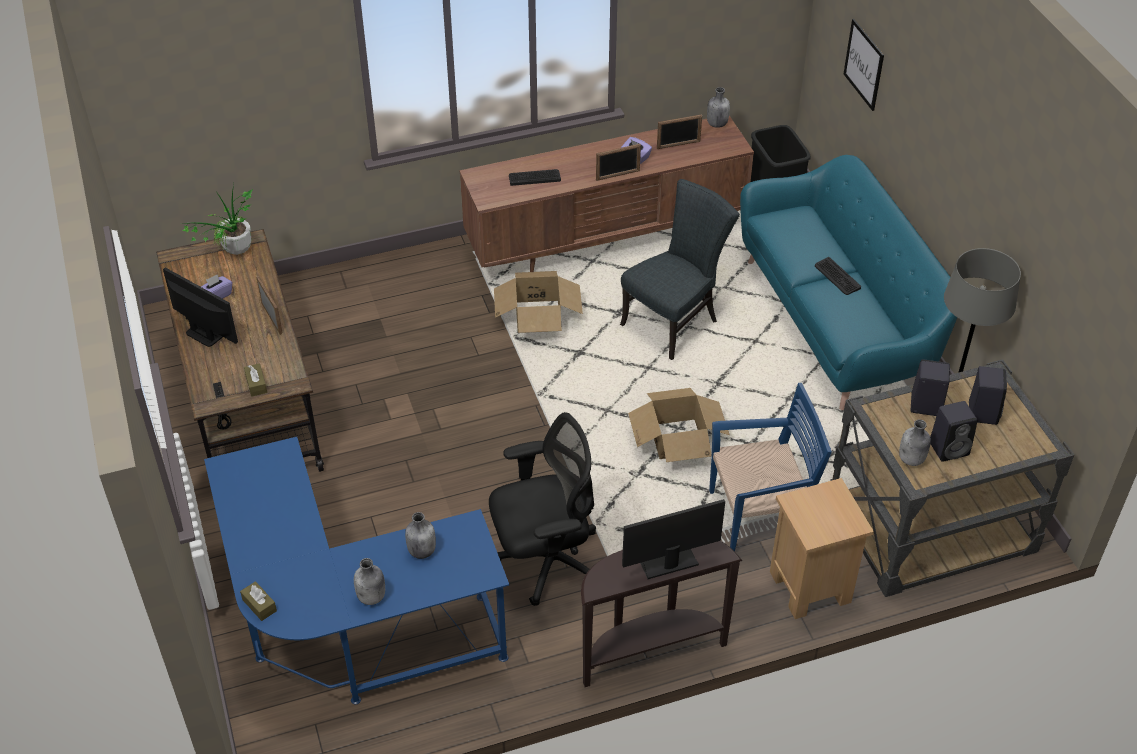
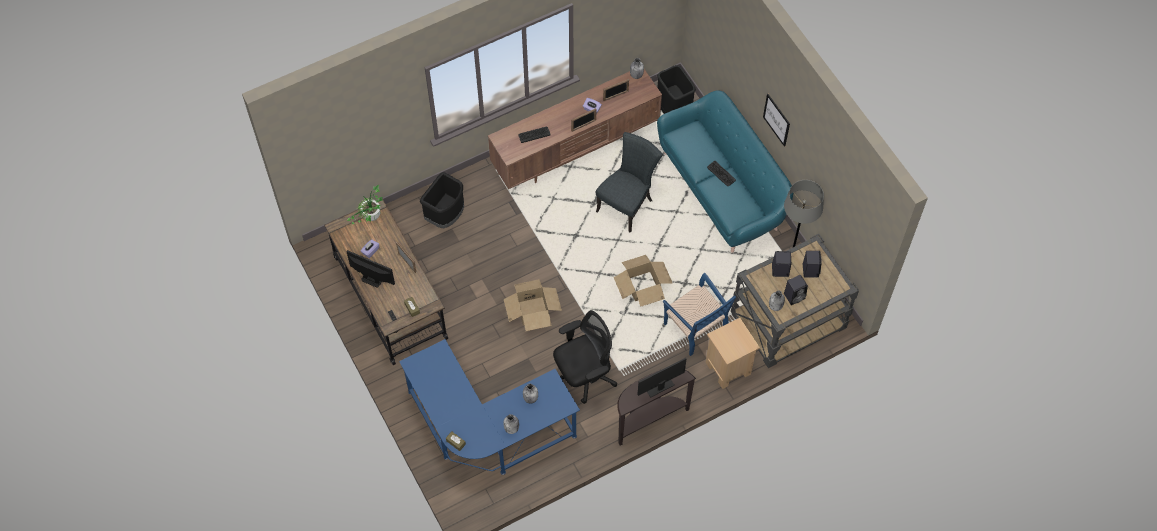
camera: 10 degrees left, 15 degrees up
cardboard box [494,271,583,333] -> cardboard box moved to [504,279,562,331]
blue armchair [709,383,832,551] -> blue armchair turned 75 degrees clockwise [663,272,736,356]
picture [844,19,884,111] -> picture moved to [763,94,790,147]
none -> black trash can [420,172,464,228]

